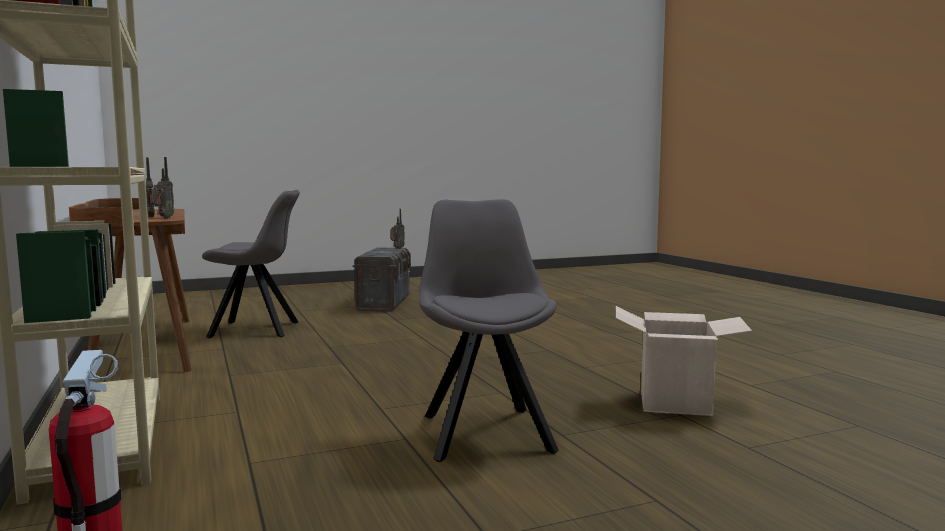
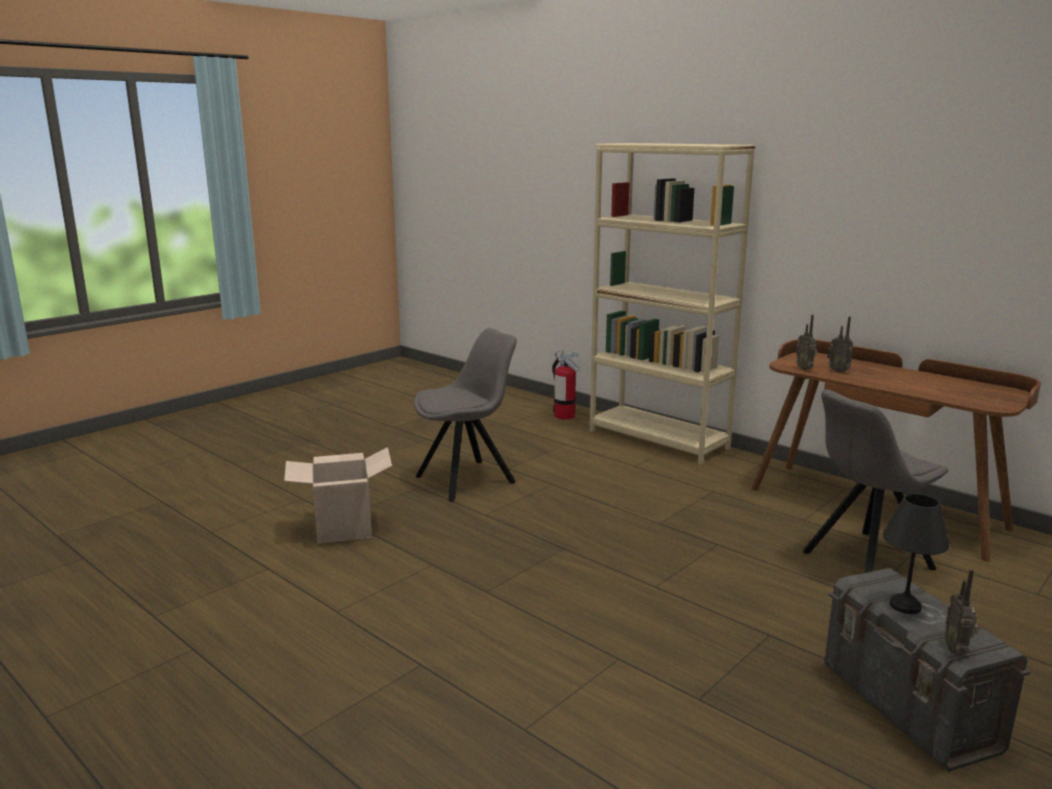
camera: 155 degrees right, 10 degrees up
grey chair [419,199,559,462] -> grey chair turned 90 degrees counterclockwise [414,328,517,501]
none -> black table lamp [883,493,949,614]

